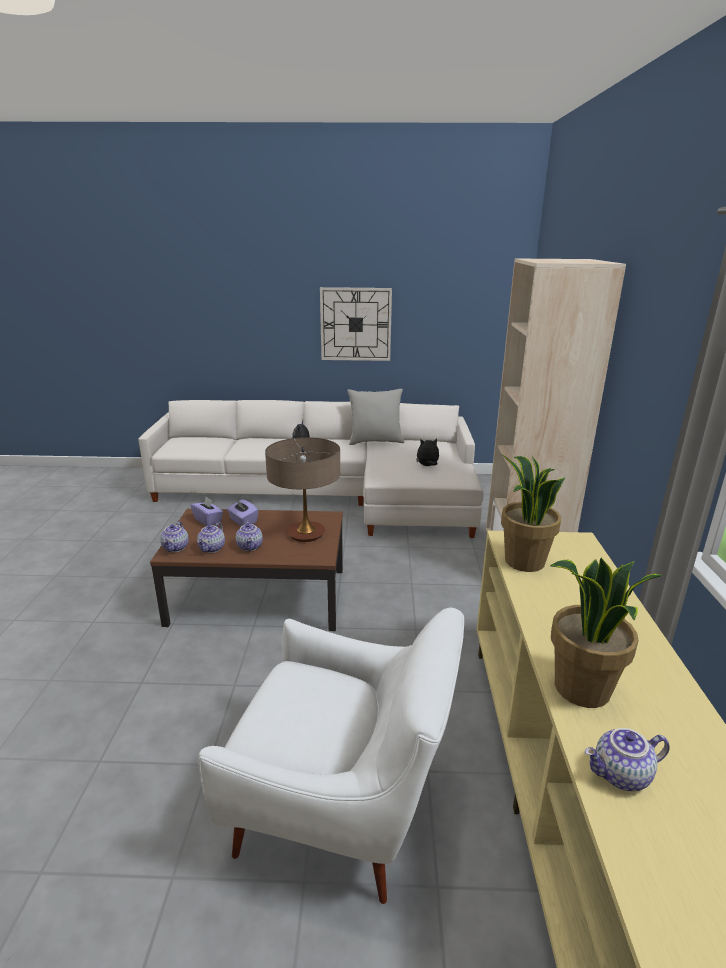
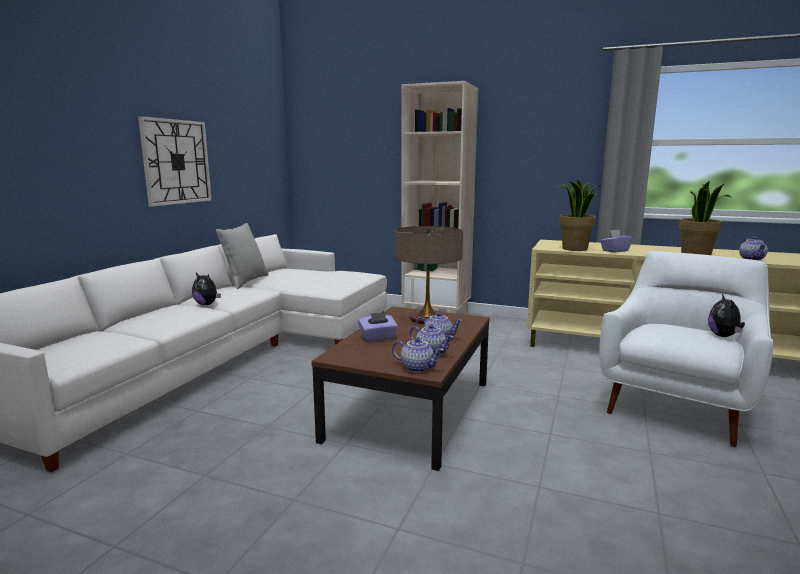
camera: 70 degrees left, 10 degrees down
purple tissue box [191,497,223,526] -> purple tissue box moved to [600,229,633,253]
plush toy [417,438,439,466] -> plush toy moved to [708,294,745,337]

